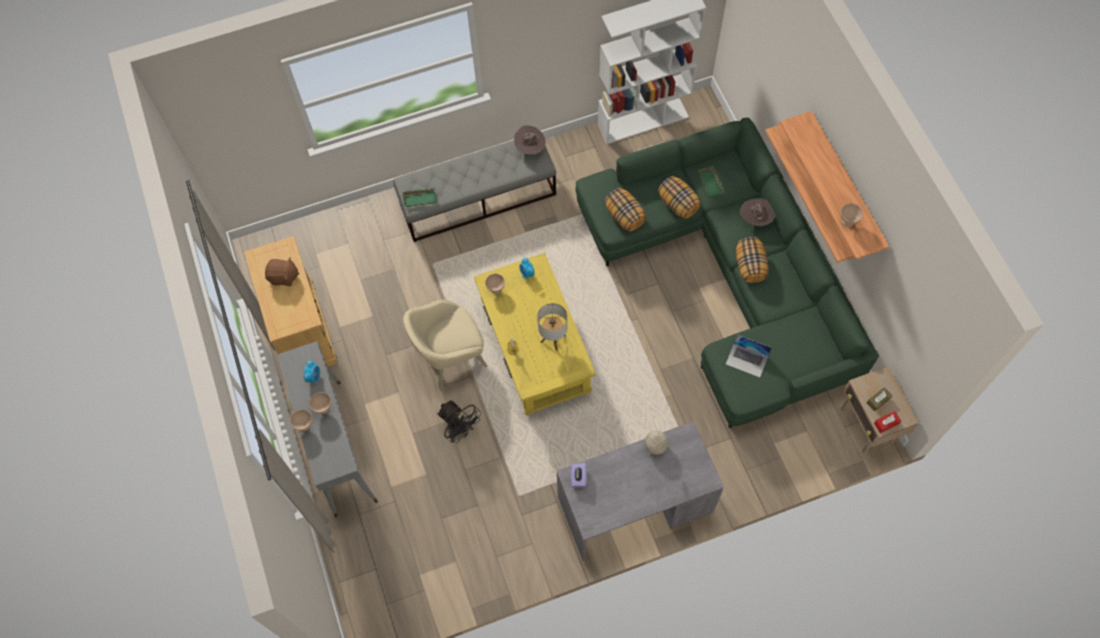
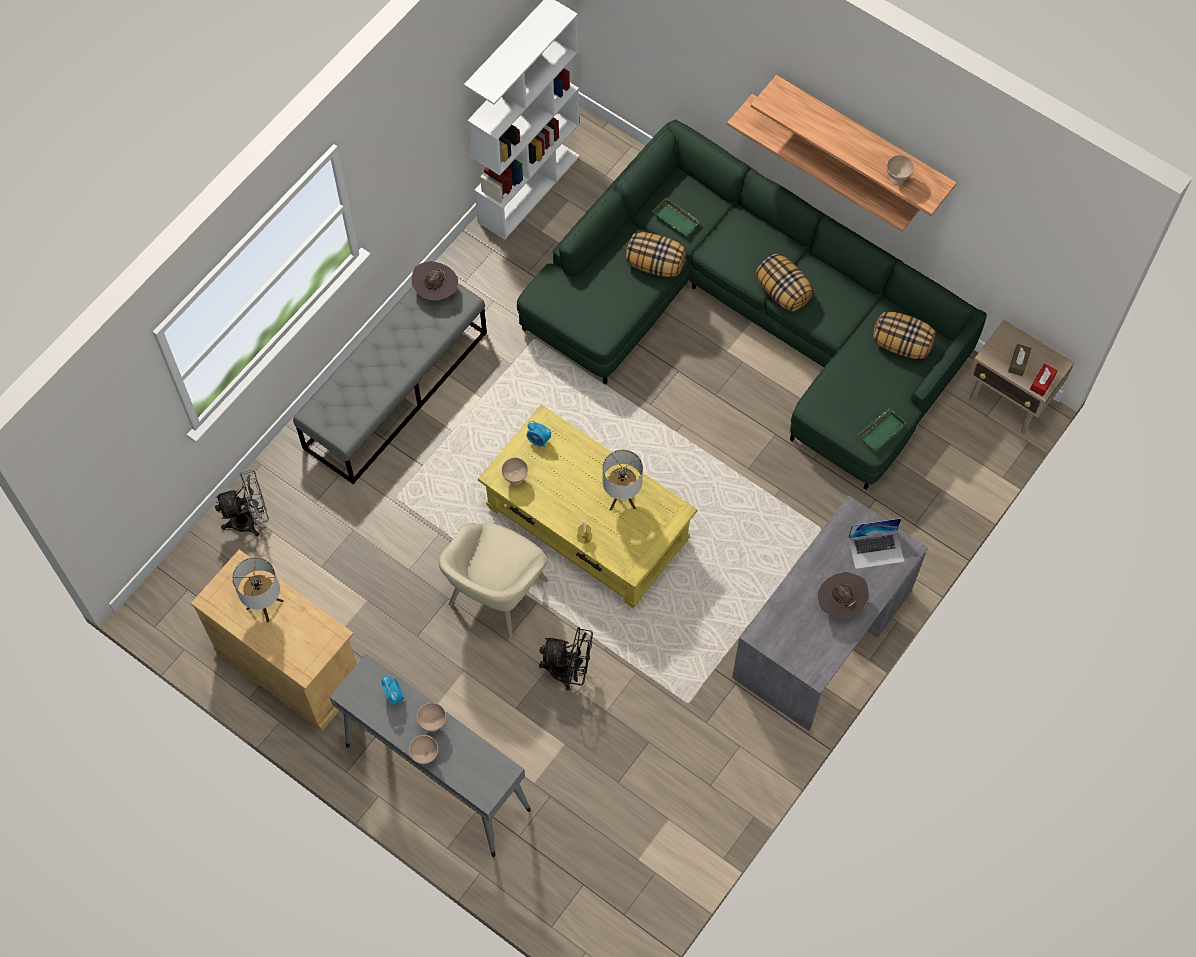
camera: 35 degrees left, 0 degrees up
brown plush toy [265,257,300,286] -> table lamp [232,557,284,622]
green tray [402,188,437,207] -> green tray moved to [858,408,907,450]
purple tissue box [571,463,587,487] -> none
pillow [605,188,646,231] -> pillow moved to [873,312,935,359]
globe [644,431,669,455] -> none
laptop [726,334,772,377] -> laptop moved to [848,518,905,569]
brown hat [740,199,776,226] -> brown hat moved to [818,572,869,619]
none -> grey fan [215,470,269,536]

